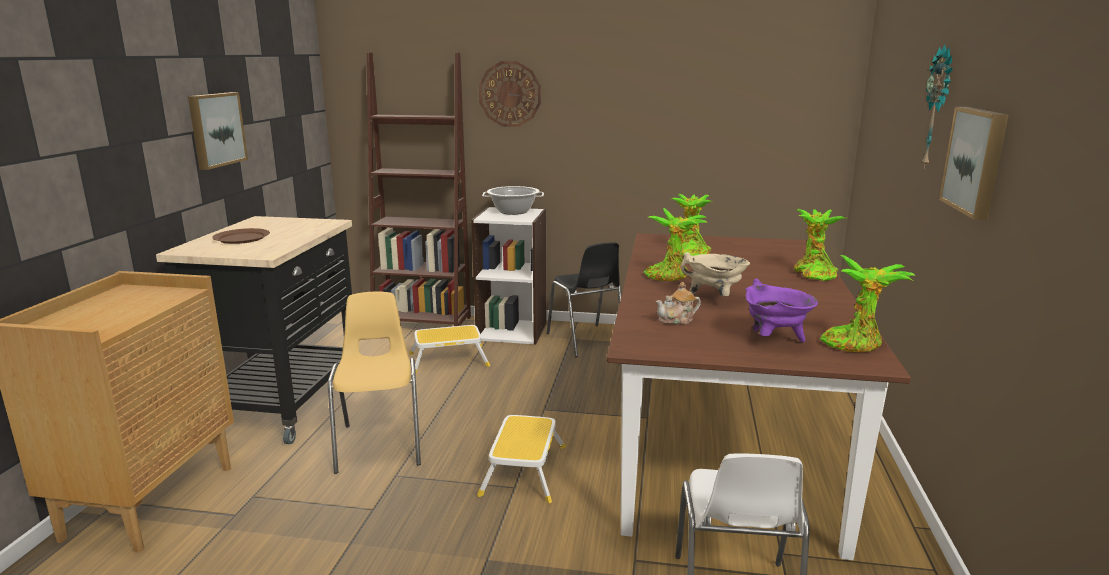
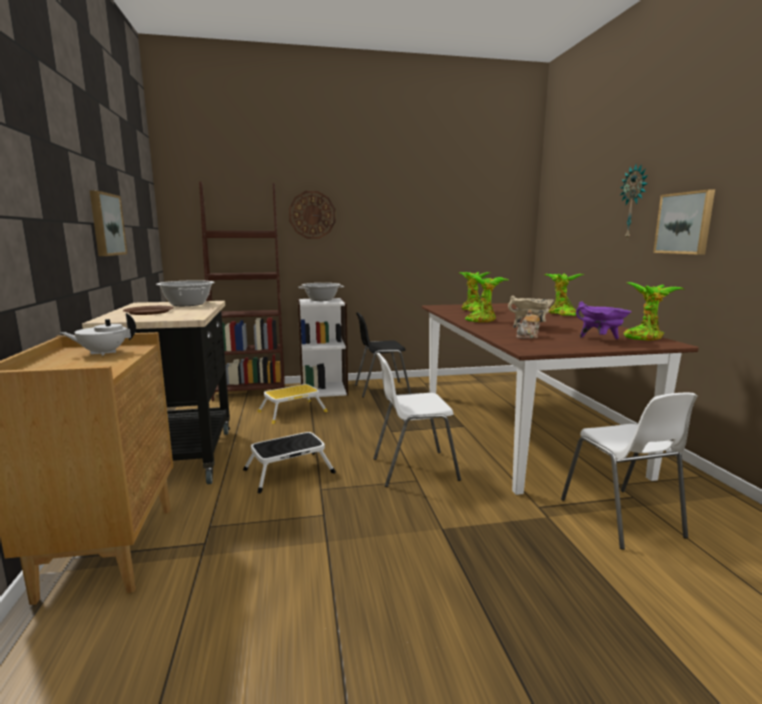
camera: 20 degrees left, 5 degrees down
yellow chair [328,292,421,474] -> black step ladder [243,432,336,493]
yellow step ladder [477,415,566,503] -> white chair [373,353,461,487]
black chair [547,242,621,357] -> black chair turned 120 degrees clockwise [355,312,411,397]
none -> white teapot [60,313,136,356]
none -> cooking pot [156,280,215,306]

